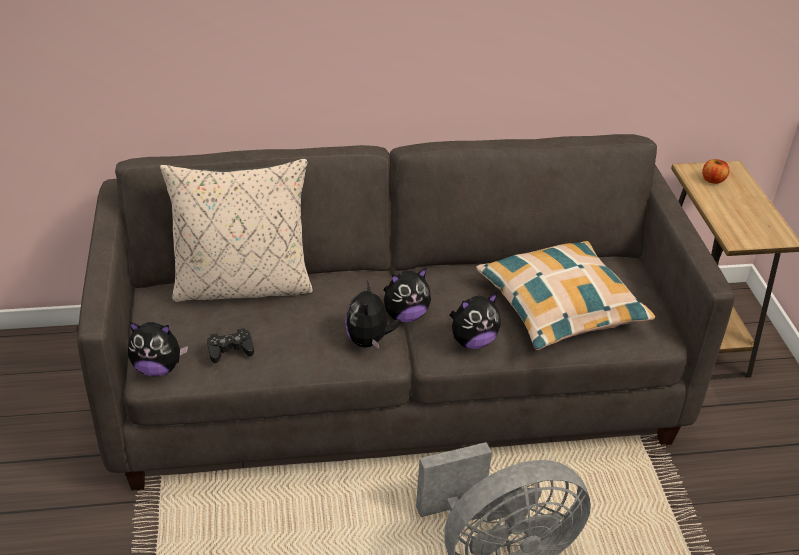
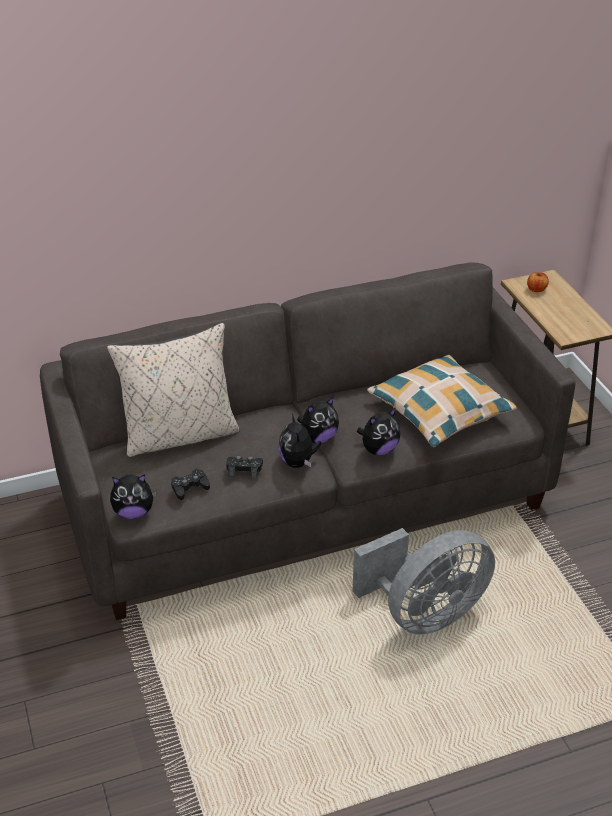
camera: 10 degrees left, 0 degrees up
none -> black game controller [226,456,263,477]

